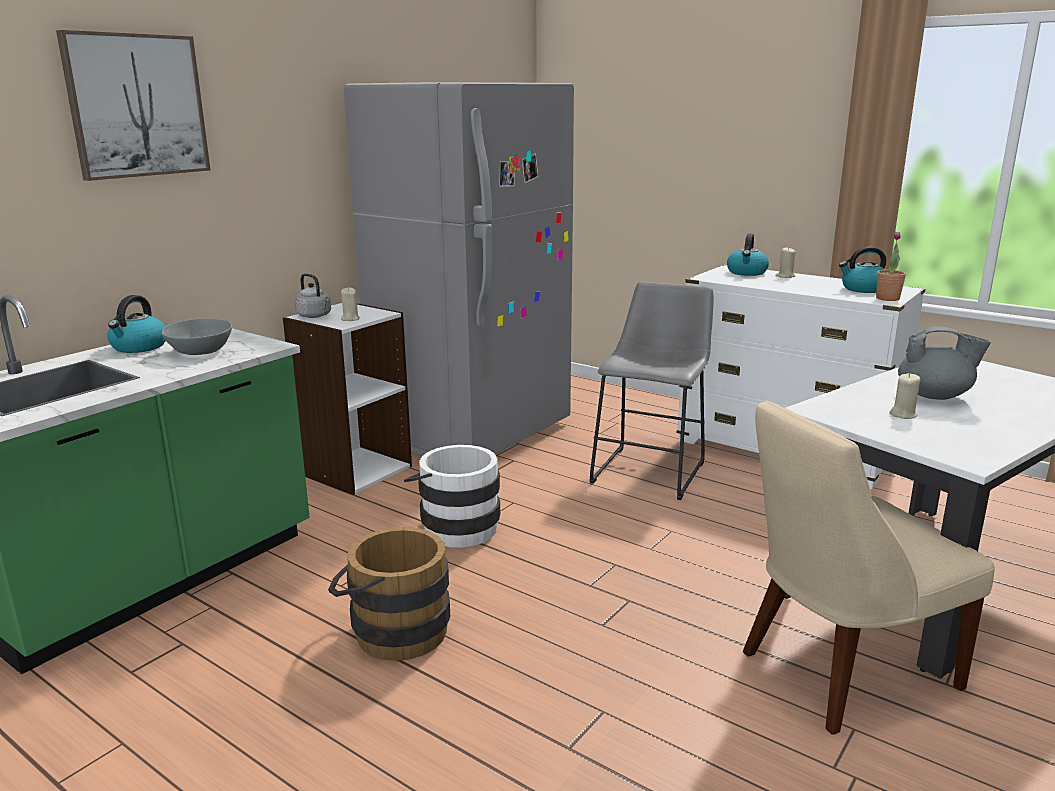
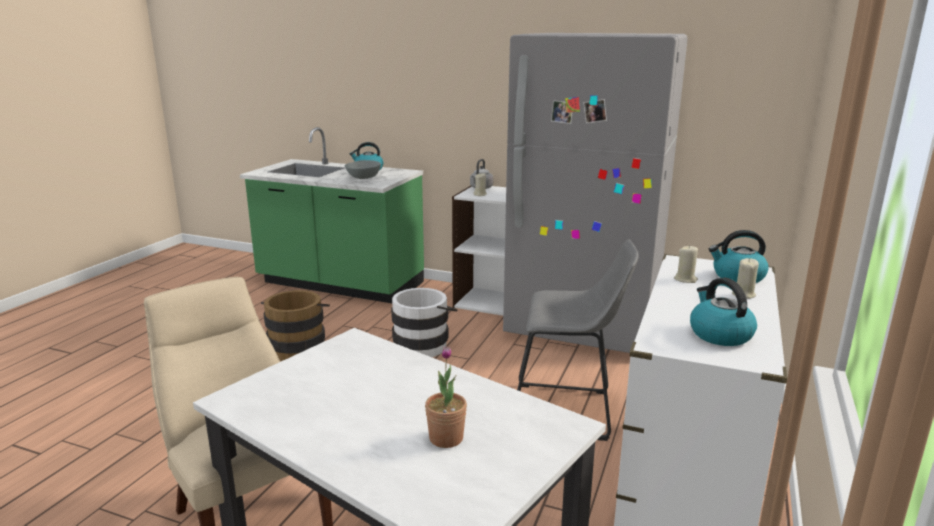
camera: 75 degrees right, 0 degrees up
picture [56,30,210,181] -> none
potted plant [876,232,906,301] -> potted plant moved to [425,346,467,448]
beige candle [889,373,920,419] -> beige candle moved to [674,245,698,283]
grey teapot [898,327,991,400] -> none

